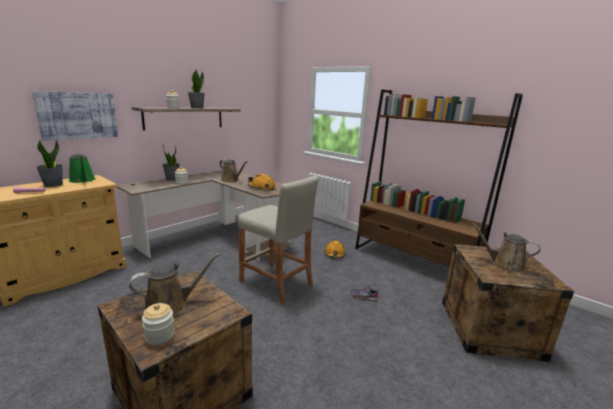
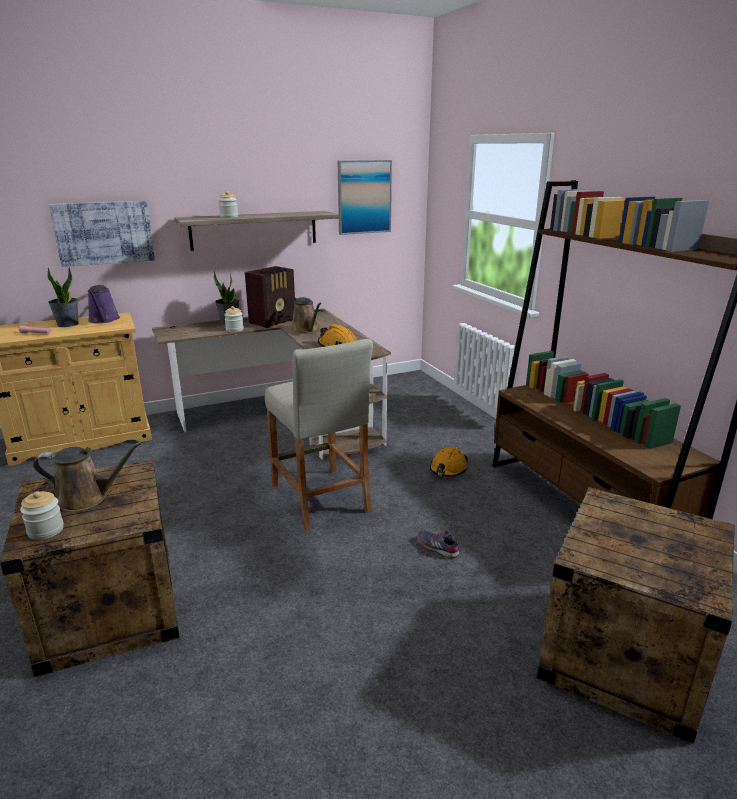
camera: 25 degrees right, 5 degrees up
green watering can [69,154,96,183] -> purple watering can [88,285,120,323]
potted plant [188,70,205,108] -> none
brown watering can [471,223,540,273] -> none
none -> radio [245,266,295,328]
none -> picture [338,160,392,235]

